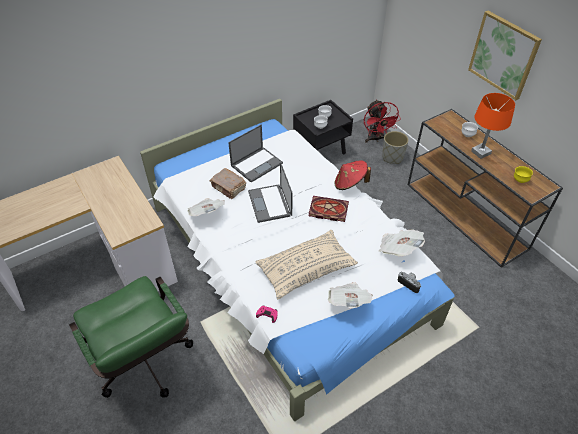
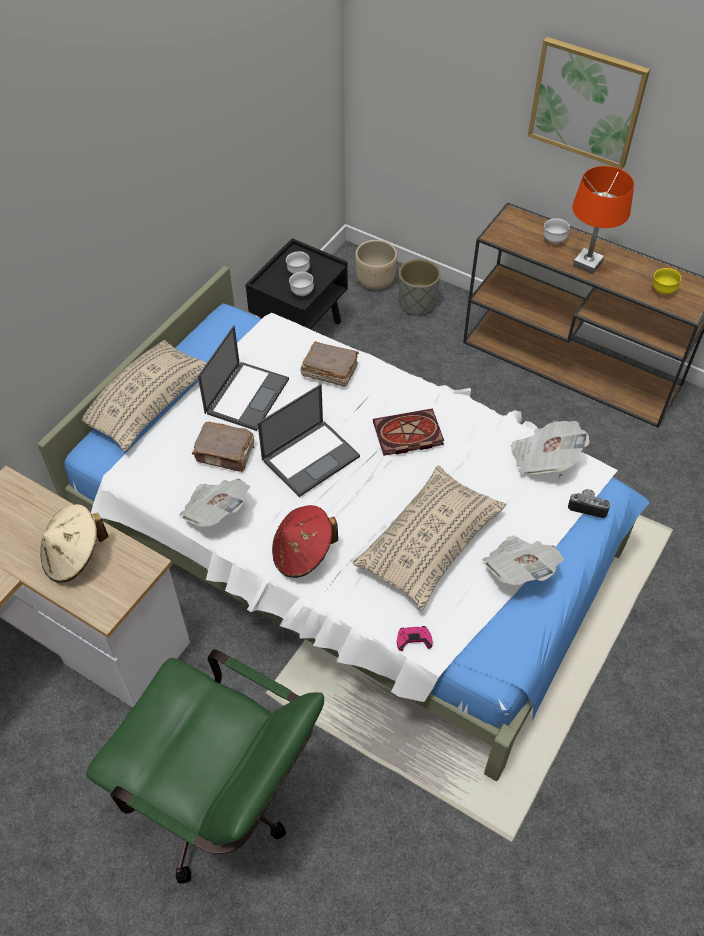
camera: 25 degrees left, 5 degrees up
laptop [248,162,292,223] -> laptop turned 90 degrees counterclockwise [258,384,360,497]
red hat [335,160,371,190] -> red hat moved to [272,505,338,578]
red fan [364,100,401,143] -> beige planter [355,240,397,289]
none -> beige hat [40,504,108,583]
none -> beige pillow [82,340,207,452]
none -> brown book [300,341,359,387]

